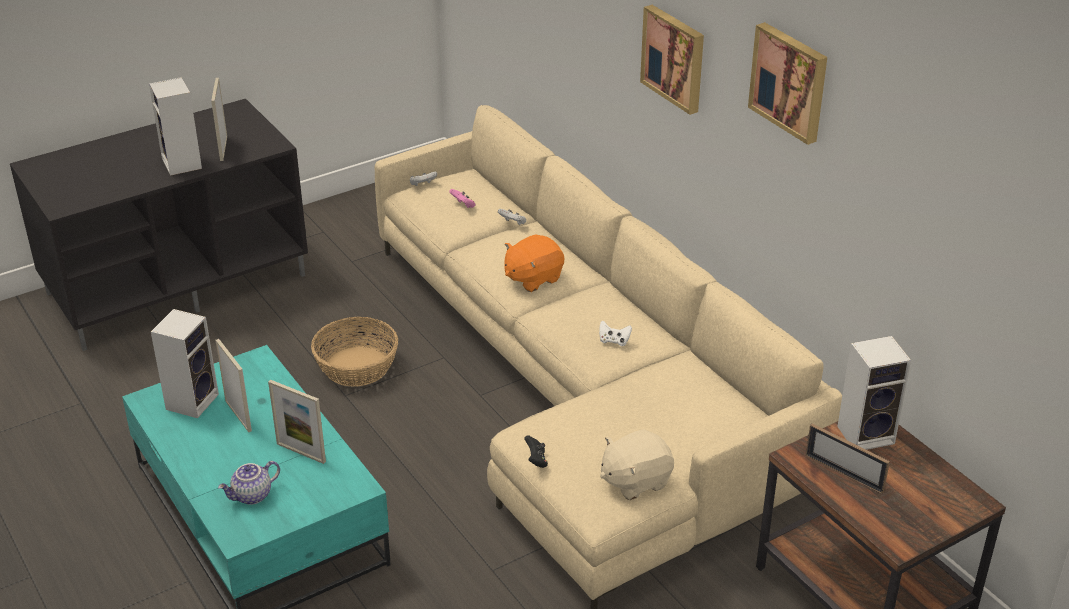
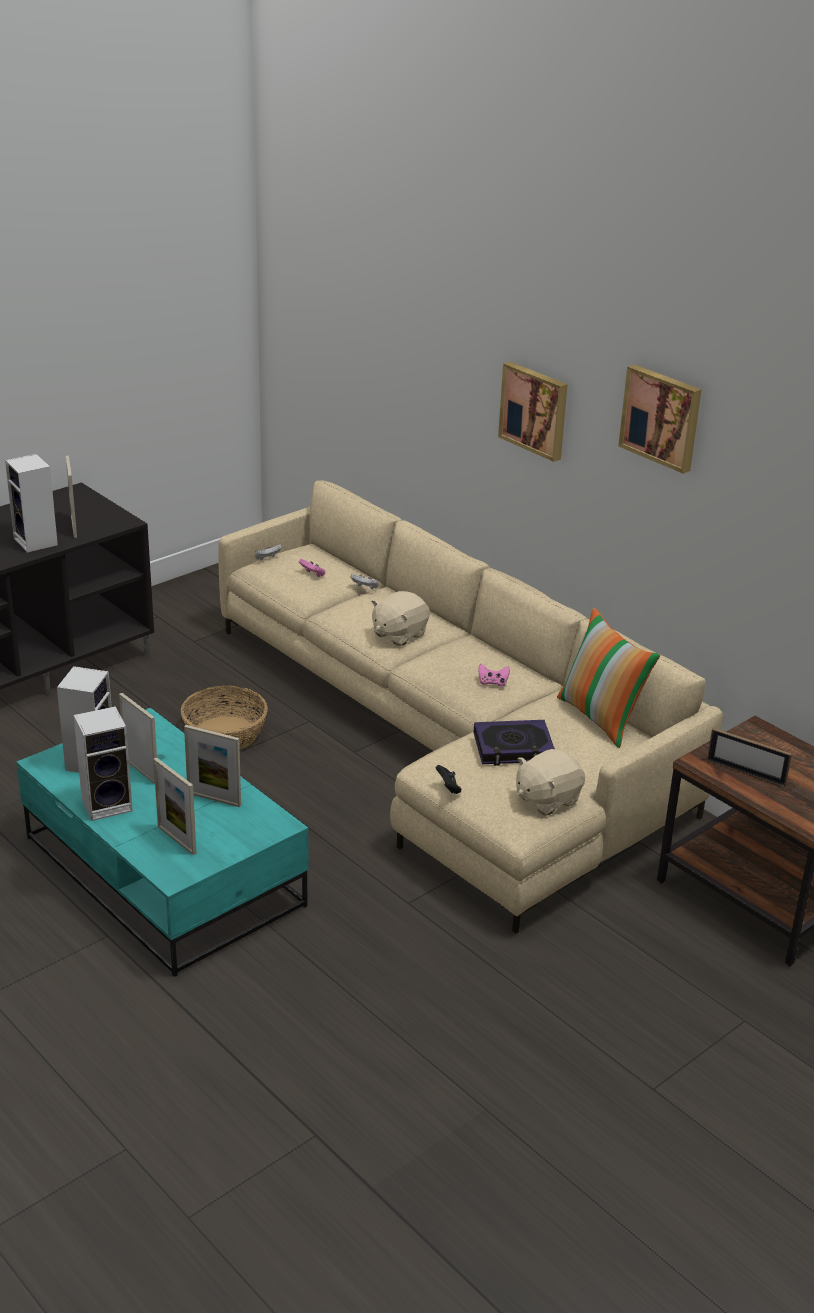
camera: 10 degrees left, 5 degrees down
teapot [218,461,280,505] -> picture frame [153,758,197,855]
orange plush toy [504,234,564,292] -> beige plush toy [371,591,430,646]
white game controller [599,320,632,346] -> pink game controller [478,664,510,687]
speaker [837,336,911,450] -> speaker moved to [74,706,133,821]
none -> book [474,720,555,766]
none -> pillow [557,608,660,748]

